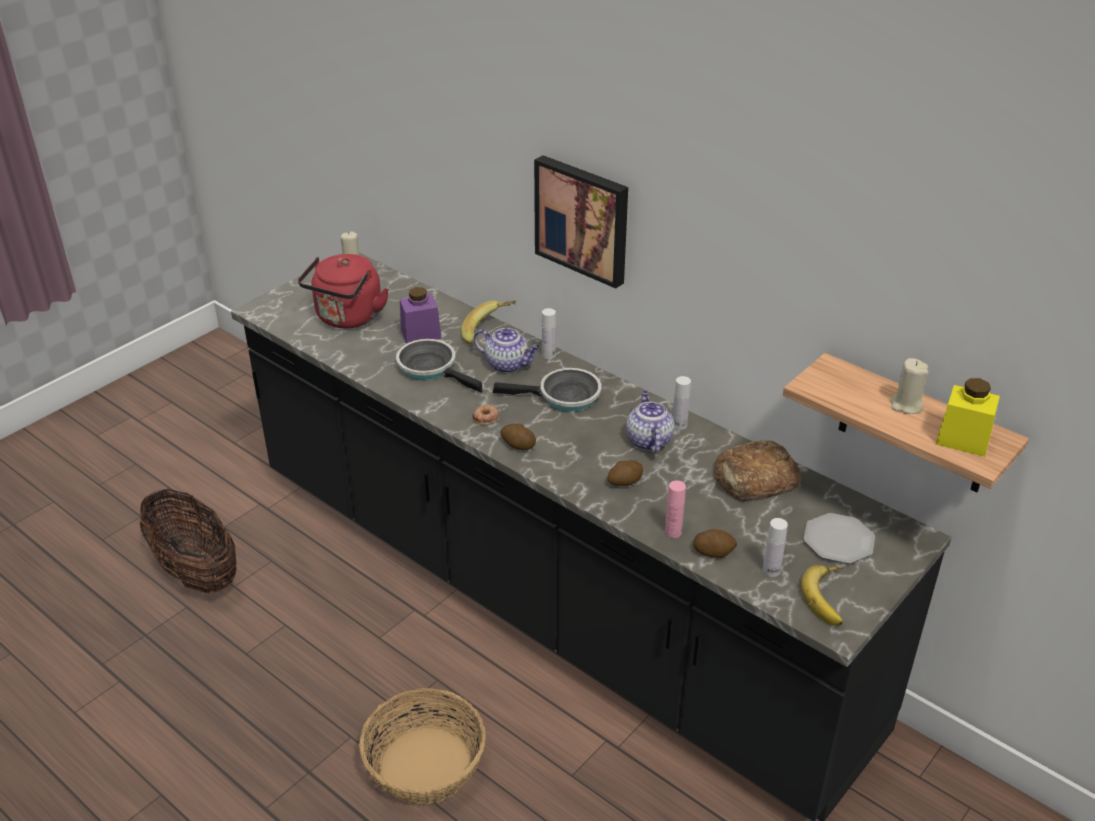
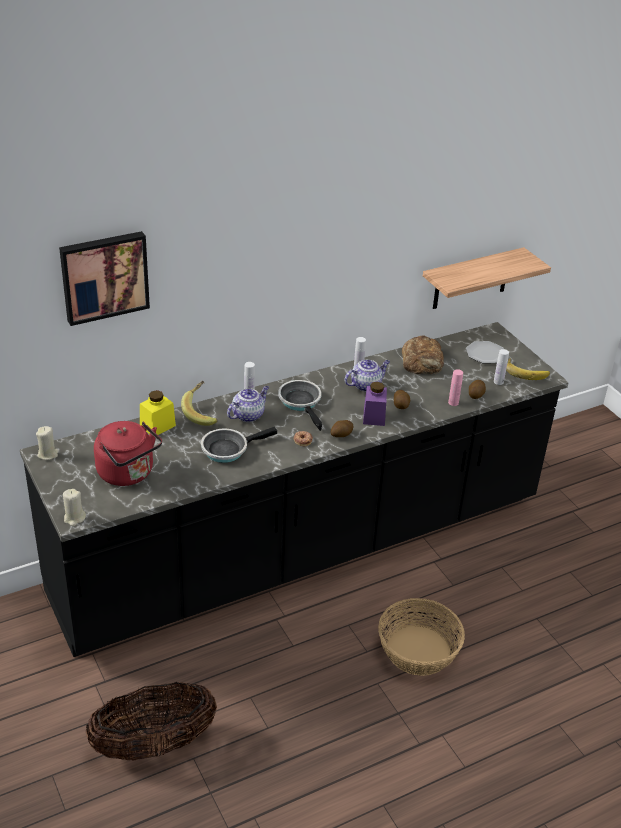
camera: 70 degrees left, 0 degrees up
purple jar [400,287,442,344] -> purple jar moved to [363,382,387,426]
frying pan [493,368,601,412] -> frying pan turned 45 degrees counterclockwise [278,380,322,431]
picture [534,155,628,289] -> picture moved to [59,231,150,326]
teapot [626,391,675,453] -> teapot turned 135 degrees clockwise [345,359,390,392]
beige candle [890,358,928,414] -> beige candle moved to [63,489,86,526]
yellow jar [936,378,1000,457] -> yellow jar moved to [140,390,176,435]

